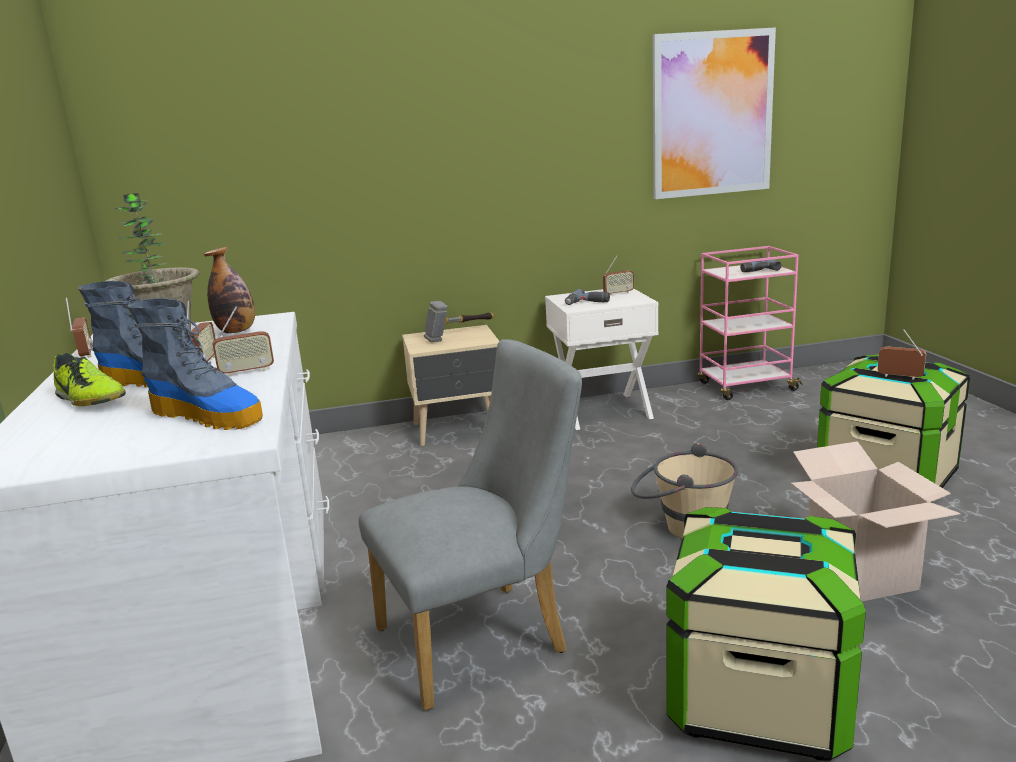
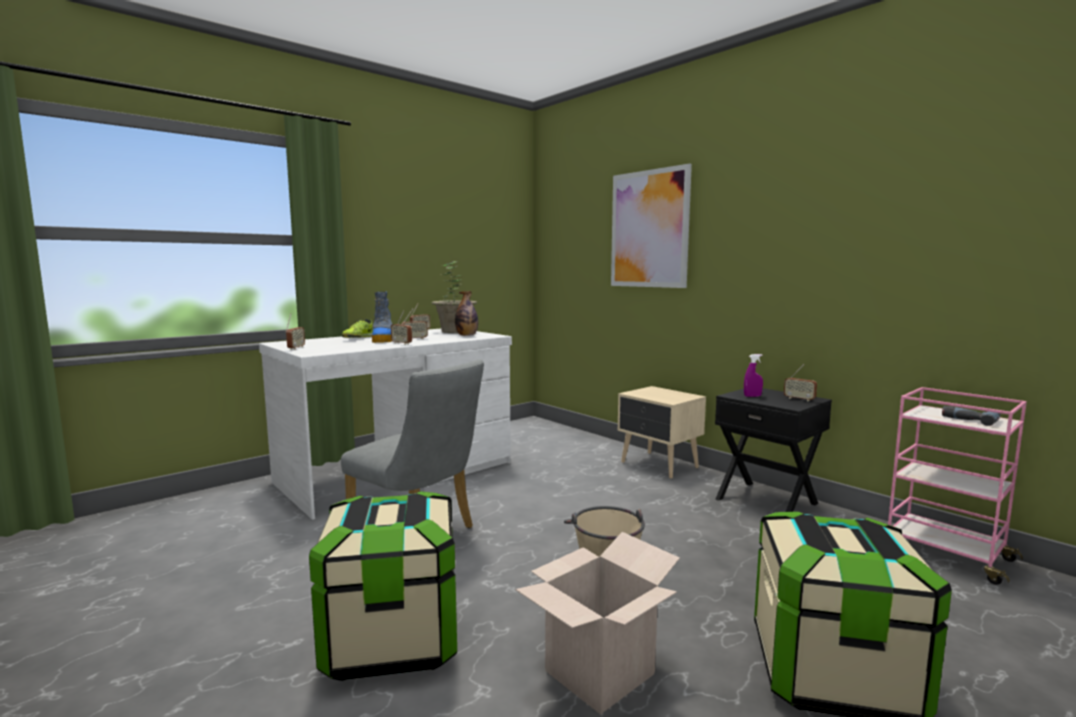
camera: 60 degrees right, 10 degrees down
boot [127,298,263,430] -> none
hammer [424,301,494,342] -> none
white nightstand [545,289,658,430] -> black nightstand [715,388,832,512]
power drill [565,289,610,305] -> purple spray bottle [744,354,763,397]
picture [653,27,776,199] -> picture moved to [611,163,692,288]
radio [877,329,926,380] -> radio moved to [286,313,305,350]

